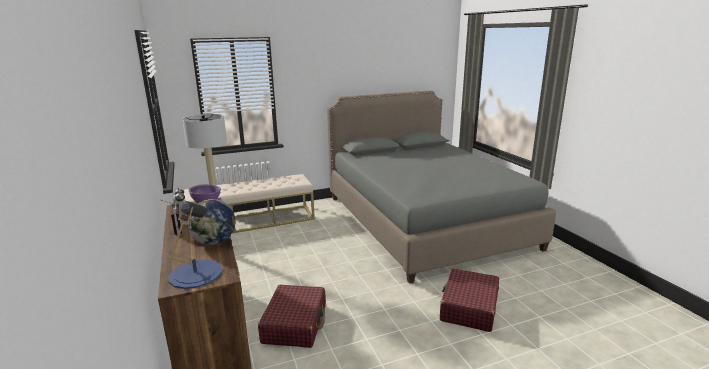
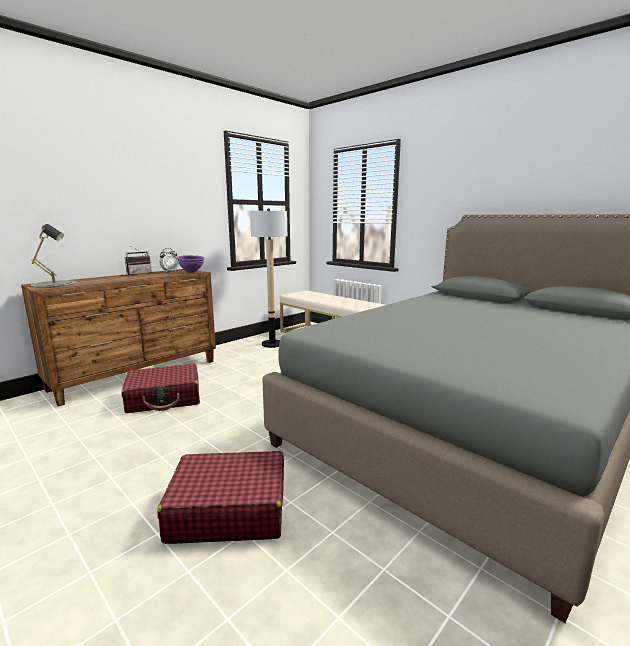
camera: 65 degrees right, 5 degrees down
blue table lamp [168,201,223,289] -> grey table lamp [31,224,77,288]
globe [187,199,236,245] -> none

